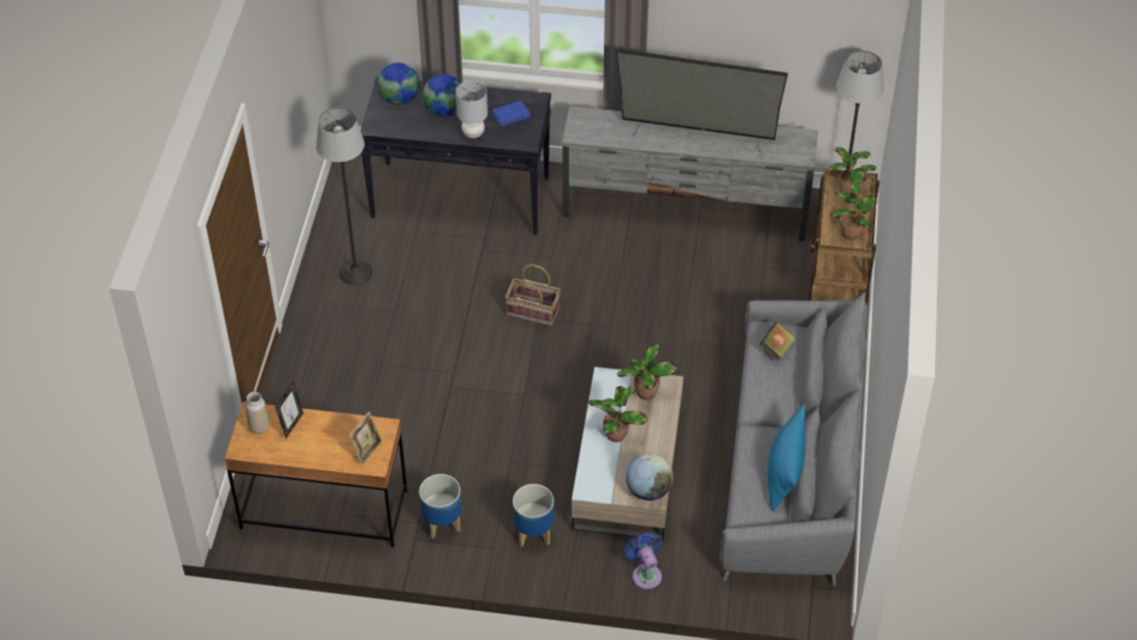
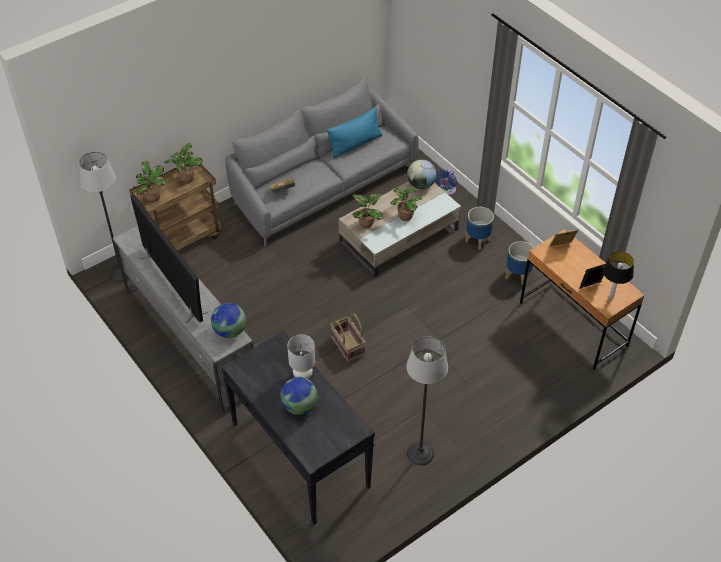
camera: 135 degrees left, 0 degrees up
vase [245,392,270,434] -> table lamp [603,251,634,300]
globe [377,63,420,105] -> globe moved to [211,303,246,338]
blue book [492,100,531,128] -> none

